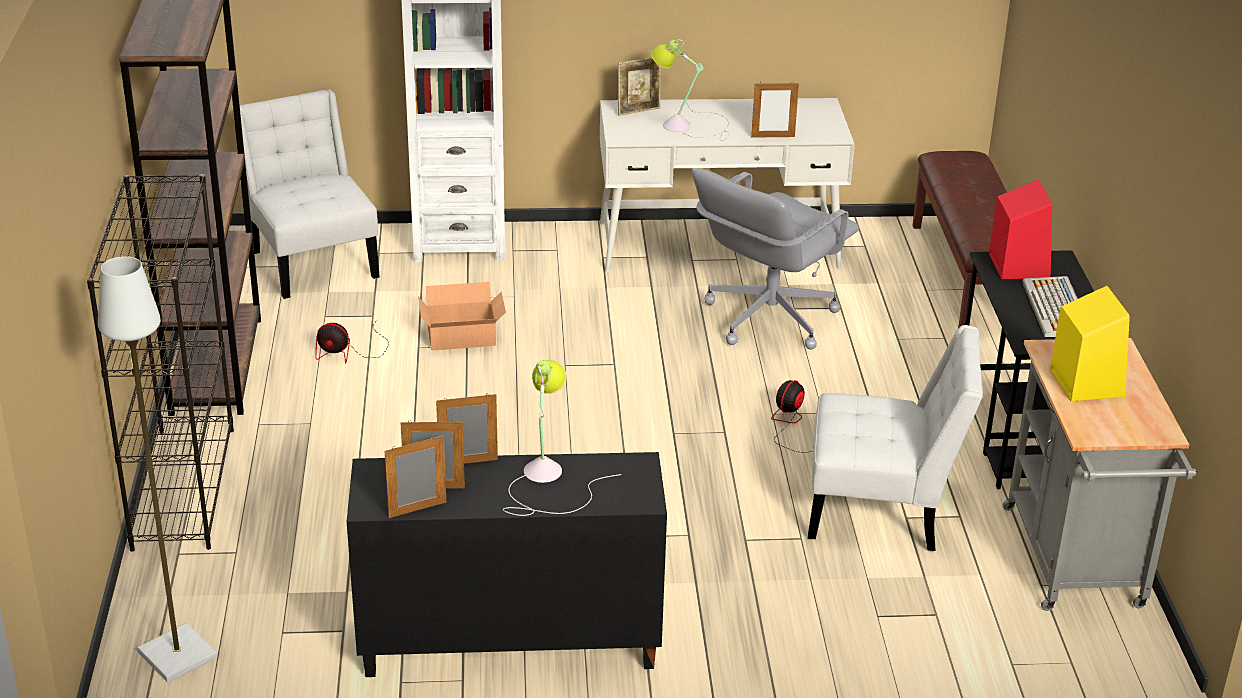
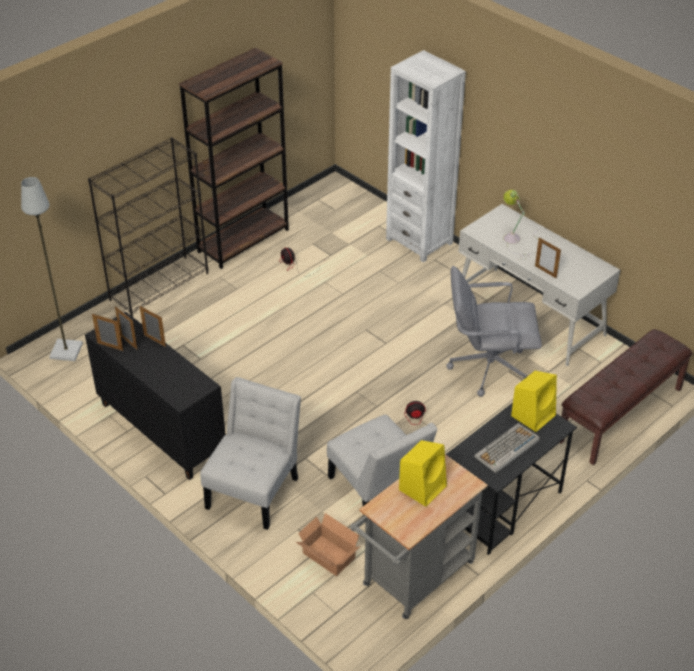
camera: 50 degrees right, 10 degrees up
white chair [232,89,380,299] -> white chair moved to [200,377,301,530]
cardboard box [418,282,506,351] -> cardboard box moved to [296,513,361,576]
table lamp [503,360,621,516] -> none
picture frame [618,57,661,116] -> none
red speaker [989,179,1052,279] -> yellow speaker [511,371,557,432]

